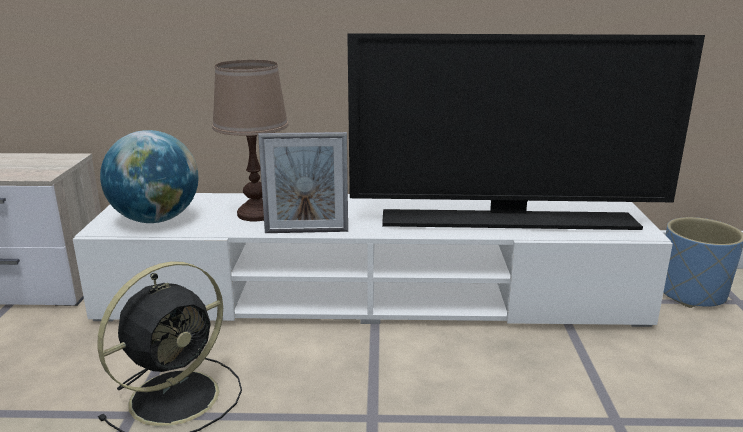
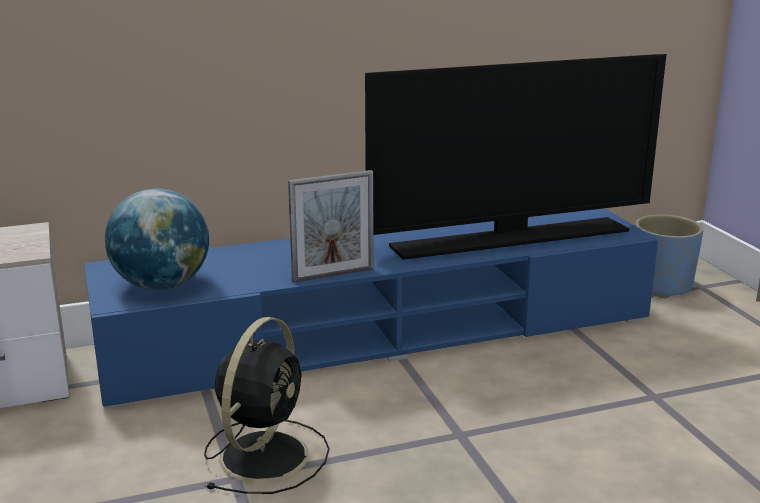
camera: 20 degrees left, 0 degrees up
white tv stand [73,193,673,327] -> blue tv stand [84,208,658,409]
brown table lamp [212,60,289,221] -> none

